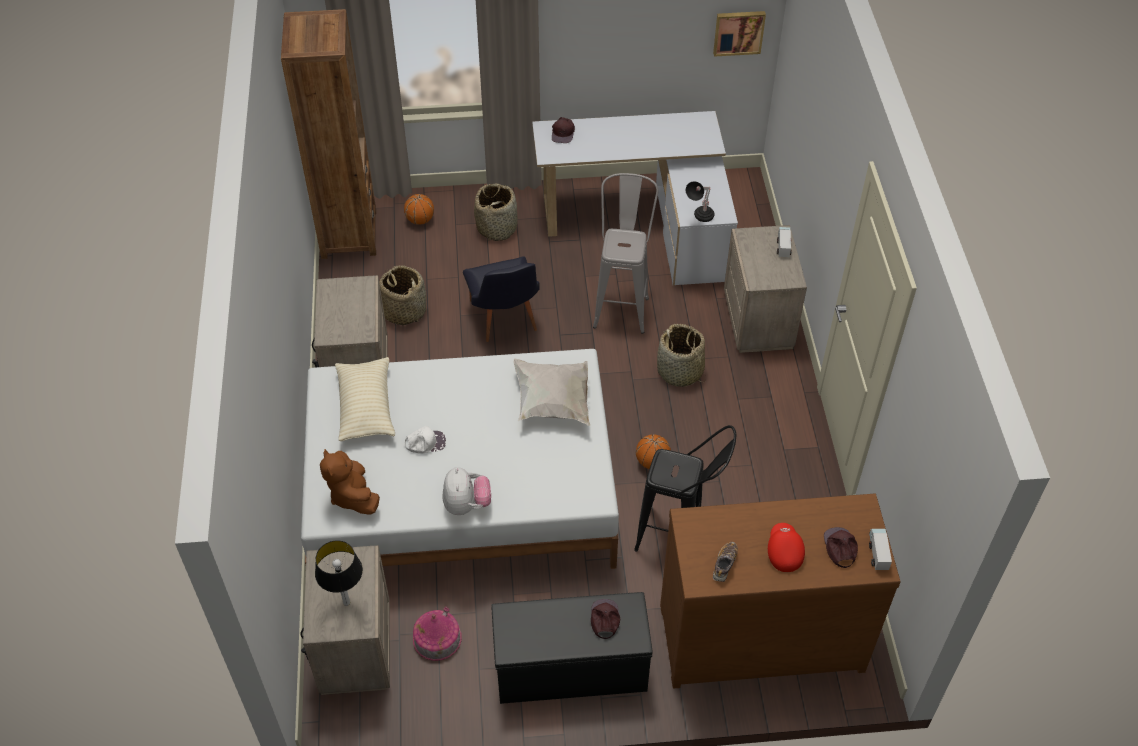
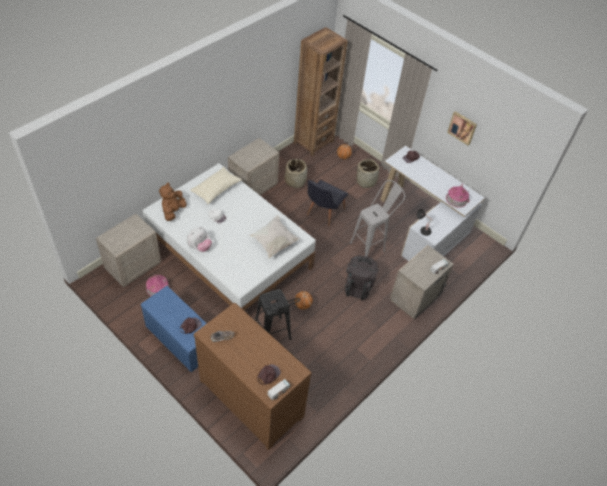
camera: 45 degrees right, 0 degrees up
table lamp [315,540,363,606] -> none
black bench [491,592,652,704] -> blue bench [141,286,207,372]
basket [657,324,705,387] -> black backpack [345,256,378,301]
picture [713,11,766,57] -> picture moved to [447,111,477,145]
red cap [768,523,805,572] -> none
none -> toy house [446,184,470,208]

